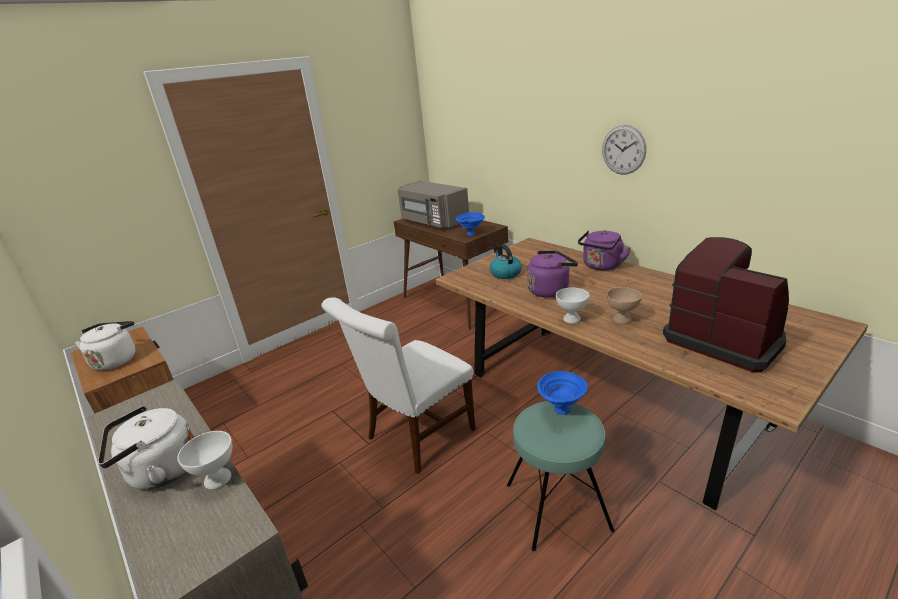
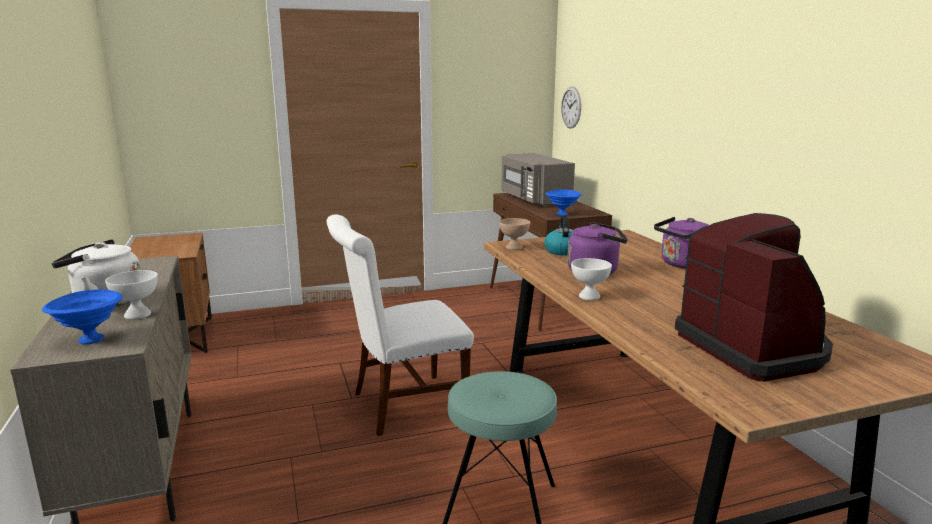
camera: 20 degrees right, 10 degrees down
white kettle [75,321,135,370] -> none
blue bowl [537,371,588,414] -> blue bowl moved to [42,290,122,344]
wall clock [602,125,646,175] -> wall clock moved to [561,86,581,128]
beige bowl [606,287,642,324] -> beige bowl moved to [499,218,530,250]

